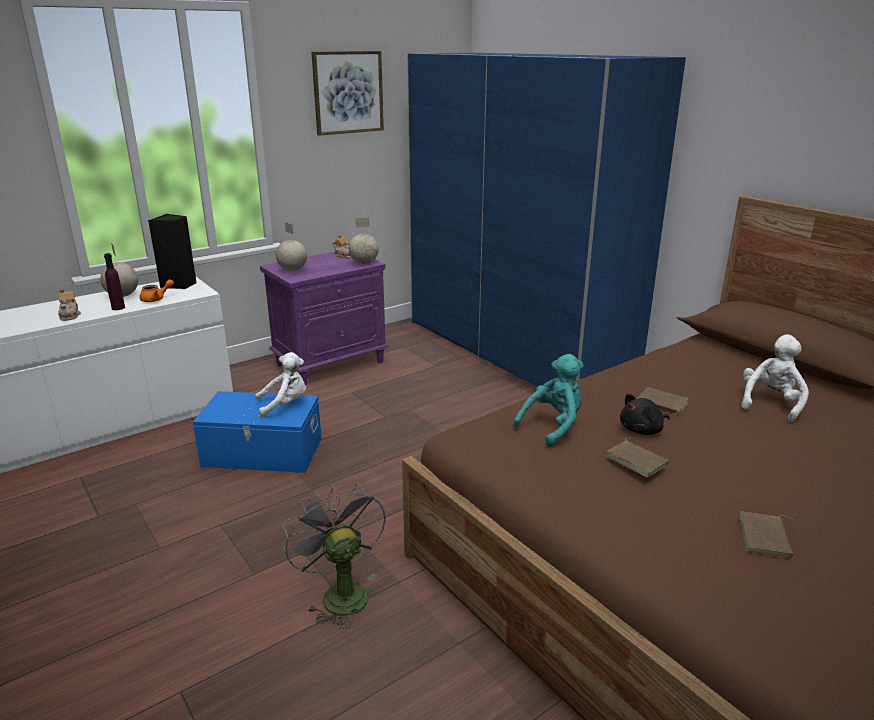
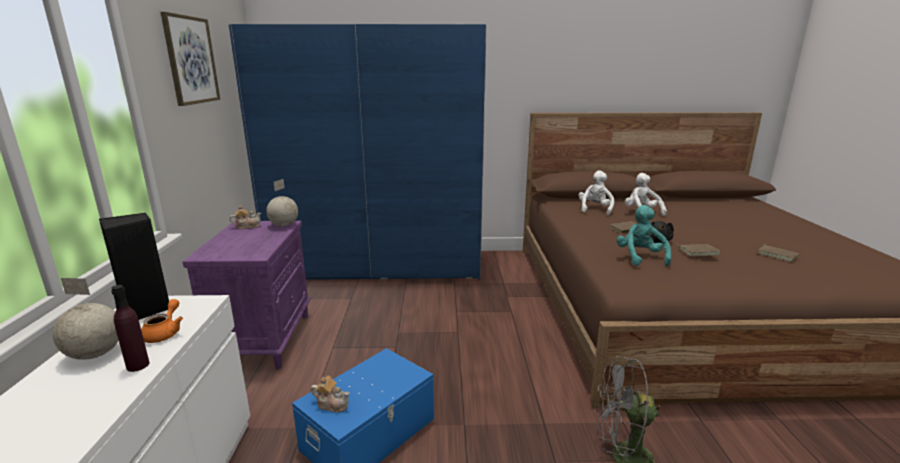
camera: 55 degrees left, 5 degrees down
teapot [58,287,81,321] -> teapot moved to [311,376,350,413]
white plush toy [255,352,306,418] -> white plush toy moved to [579,170,614,216]
globe [276,222,307,271] -> none

